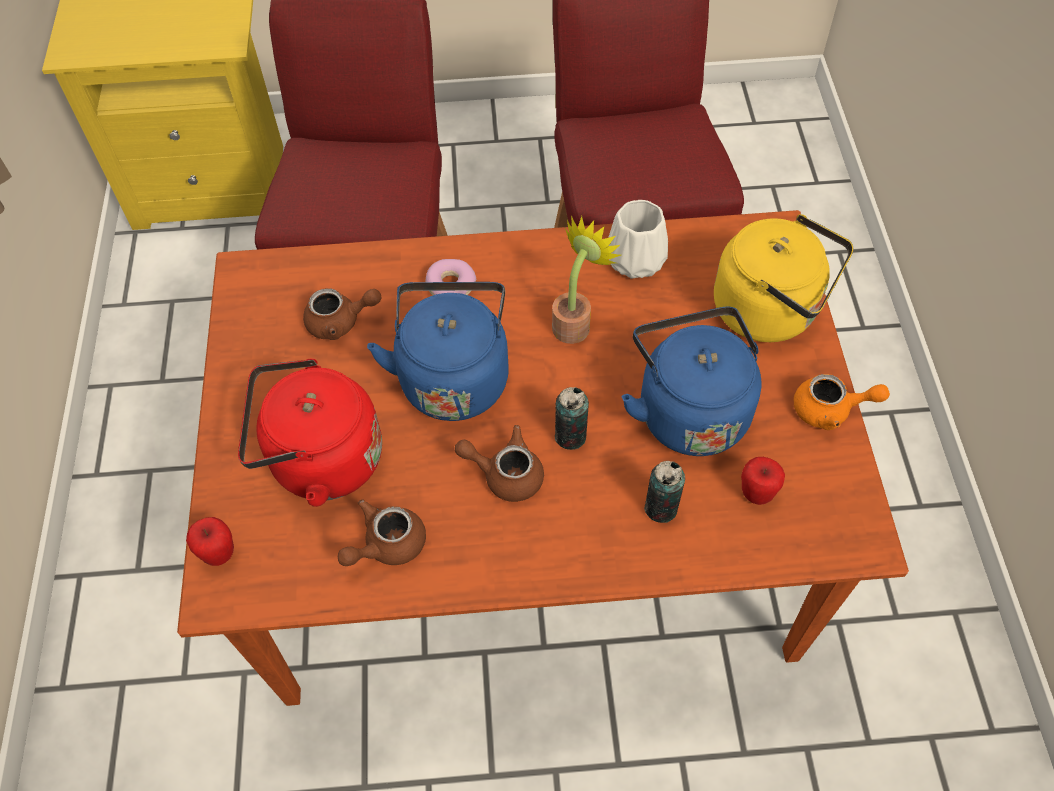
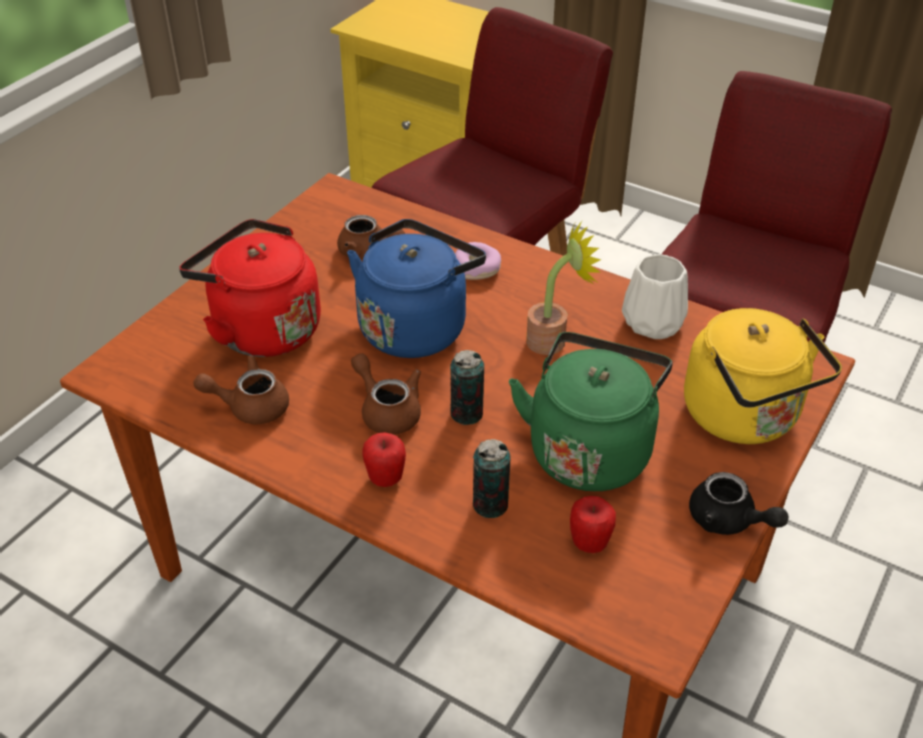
camera: 35 degrees right, 15 degrees down
apple [186,517,234,566] -> apple moved to [363,432,406,487]
blue kettle [622,307,761,456] -> green kettle [509,332,672,491]
orange teapot [794,374,890,430] -> black teapot [689,472,789,535]

